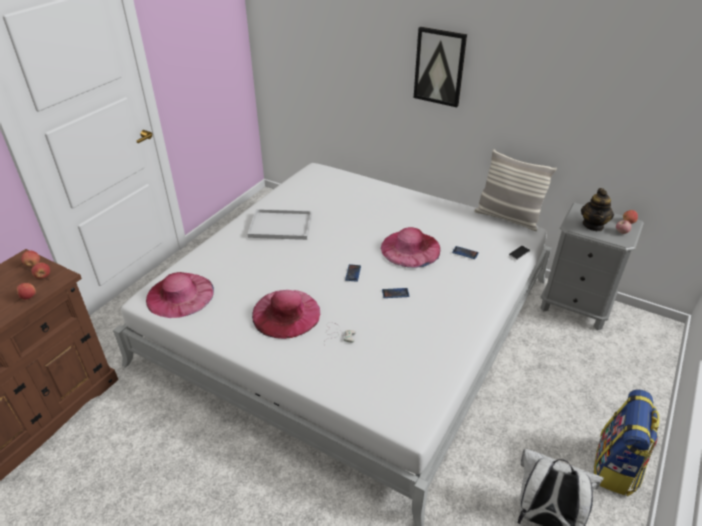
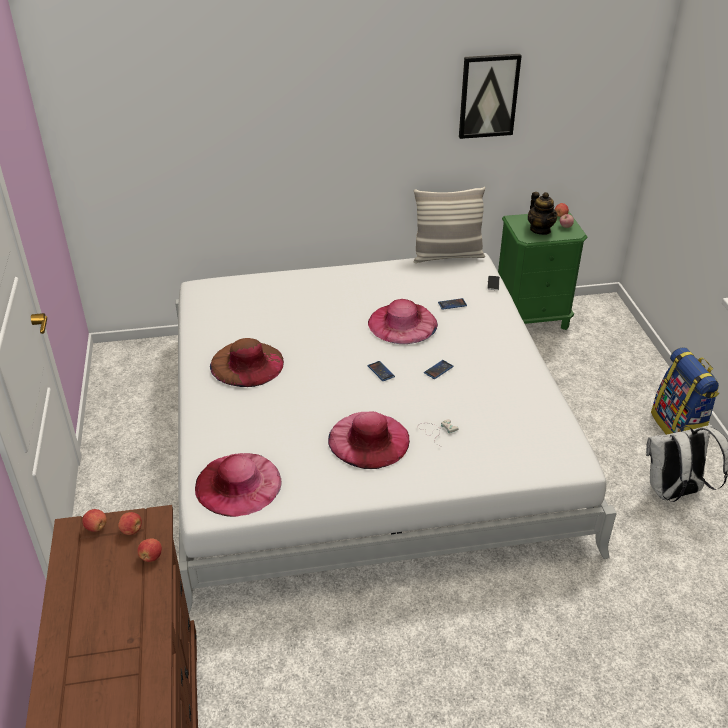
camera: 40 degrees left, 0 degrees up
white tray [248,209,312,240] -> brown hat [210,338,284,387]
picture [414,27,467,107] -> picture moved to [459,54,522,139]
grey nightstand [540,203,644,330] -> green nightstand [498,212,588,330]

